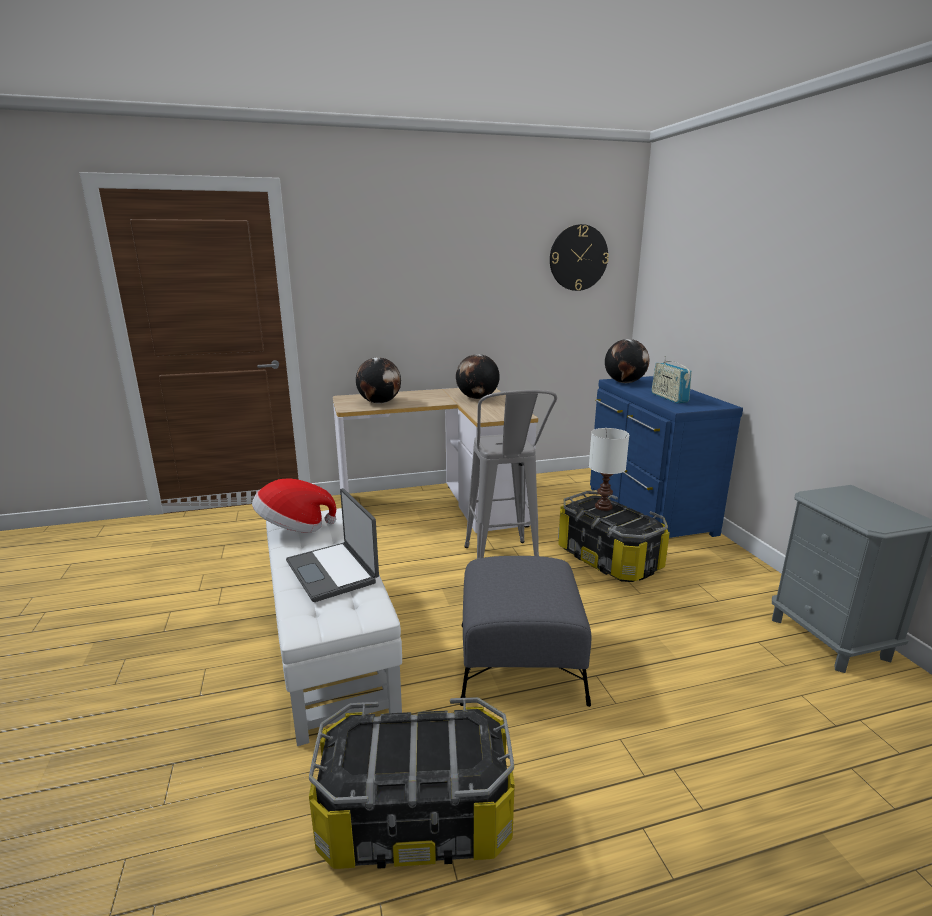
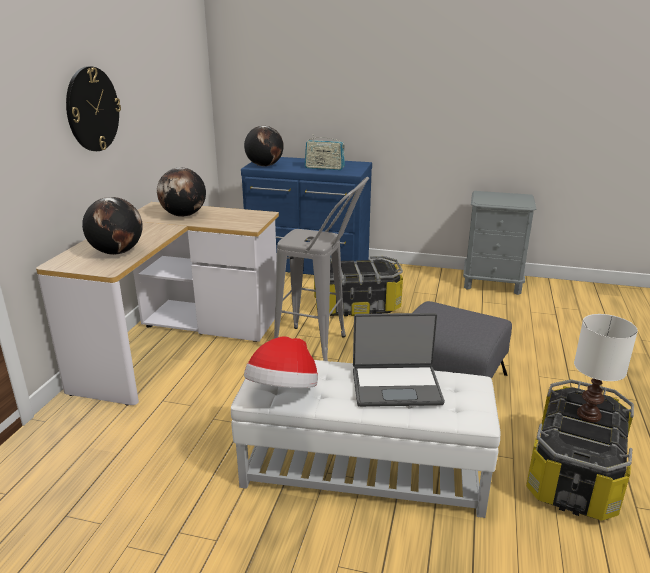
camera: 60 degrees left, 5 degrees up
wall clock [550,224,609,291] -> wall clock moved to [66,66,121,151]
white table lamp [589,428,629,511] -> white table lamp moved to [574,314,638,422]

